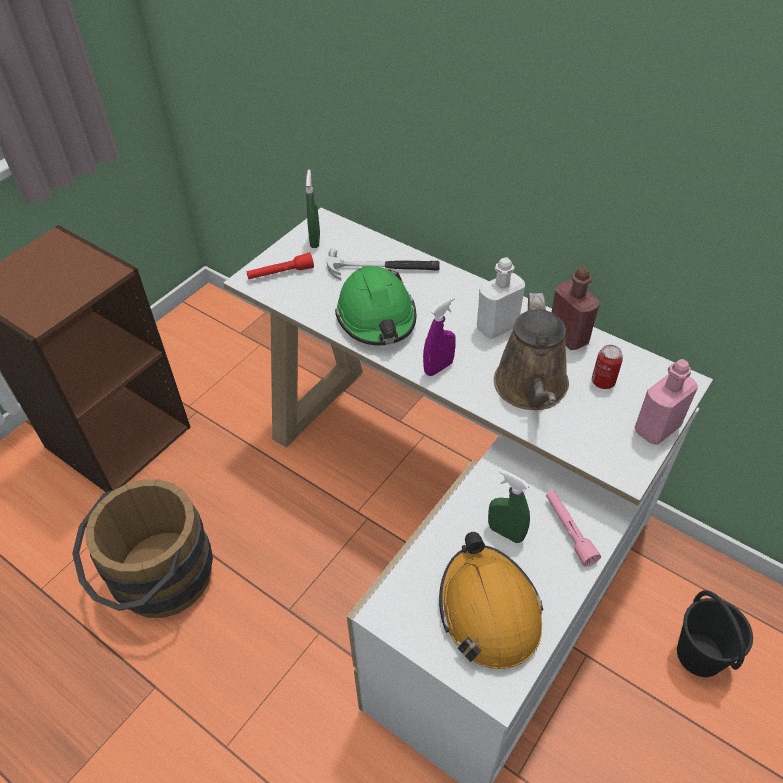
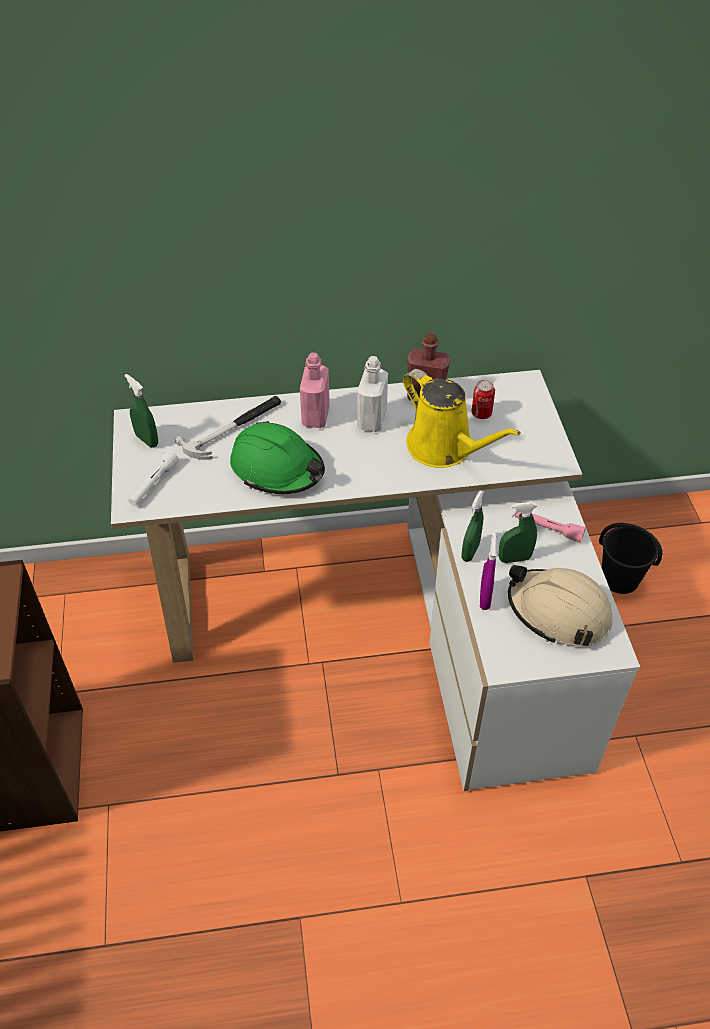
camera: 45 degrees left, 0 degrees up
brown bucket [72,479,213,618] -> none
red flashlight [246,252,314,279] -> white flashlight [129,450,179,506]
purple spray bottle [423,297,456,376] -> purple spray bottle moved to [480,532,497,610]
orange hard hat [439,532,543,669] -> beige hard hat [508,565,613,646]
brown watering can [494,293,569,410] -> yellow watering can [403,369,521,468]
pink bottle [634,359,698,445] -> pink bottle moved to [300,353,330,428]
none -> green spray bottle [461,491,484,562]

